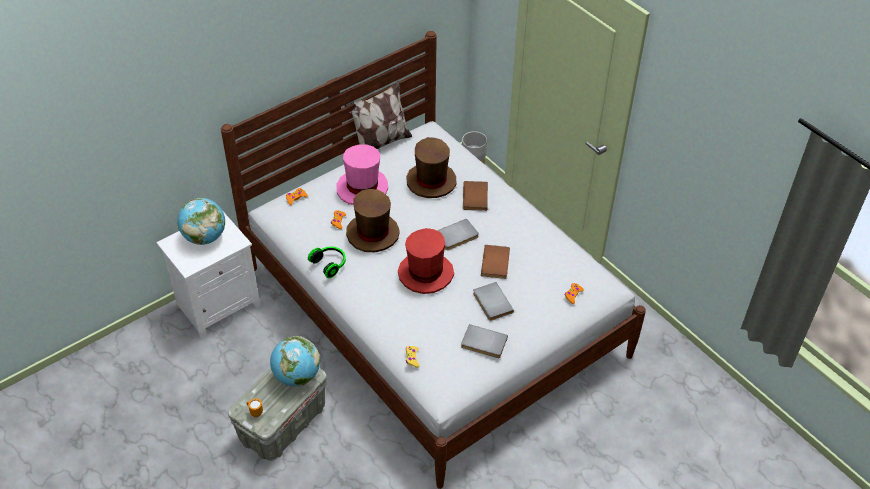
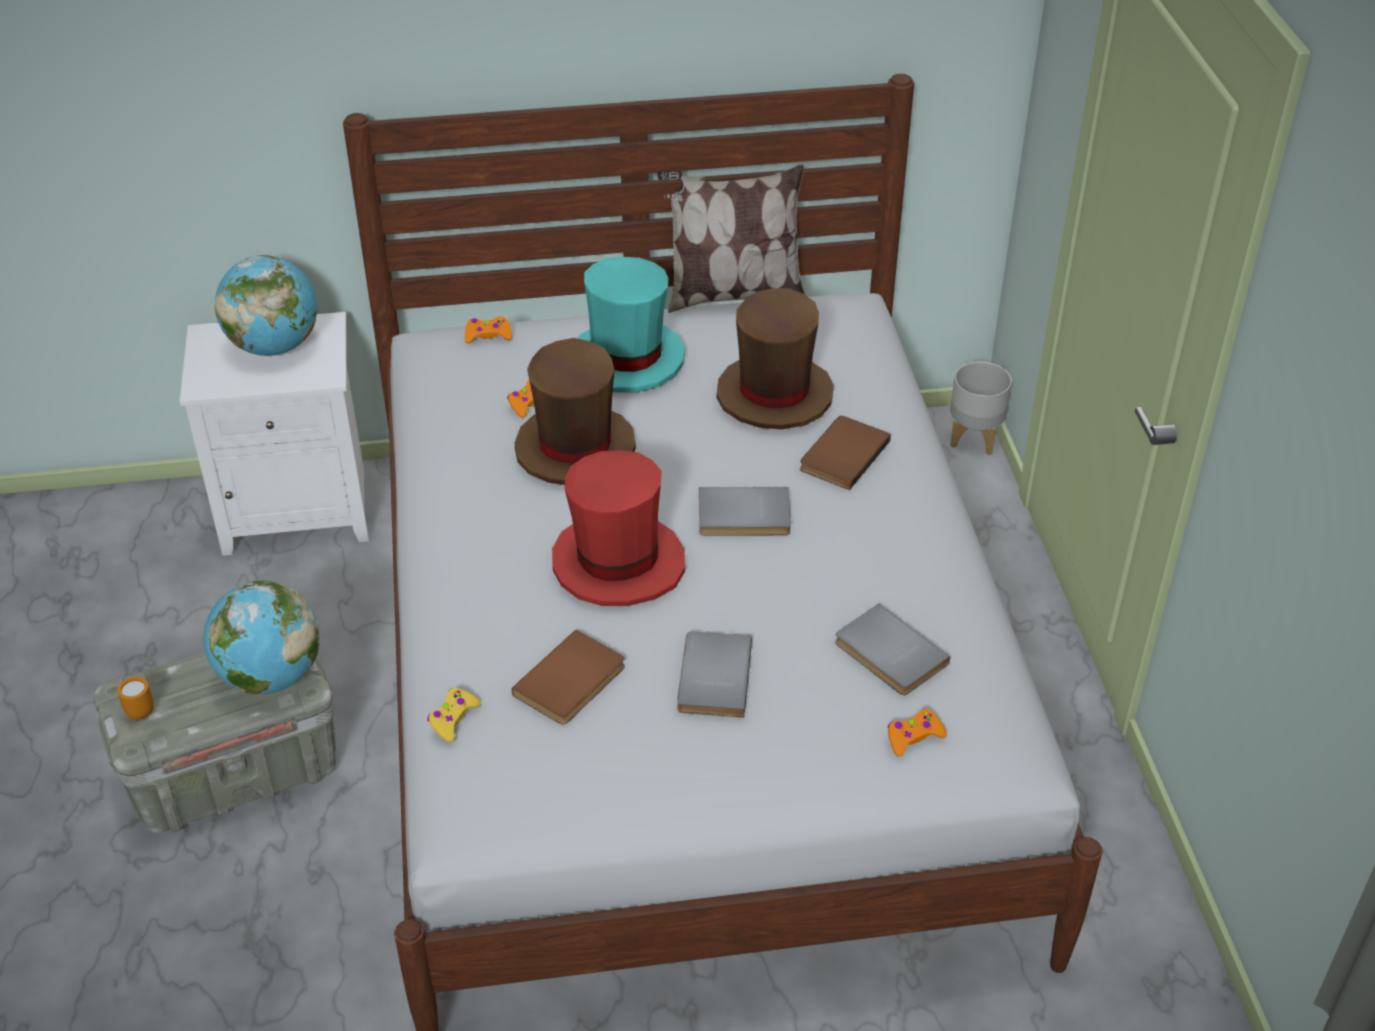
camera: 30 degrees right, 5 degrees down
headphones [308,247,346,278] -> none
pink hat [337,144,388,205] -> turquoise hat [577,257,685,392]
grey book [461,324,508,358] -> grey book moved to [835,604,950,695]
brown book [481,245,510,279] -> brown book moved to [512,630,625,725]

